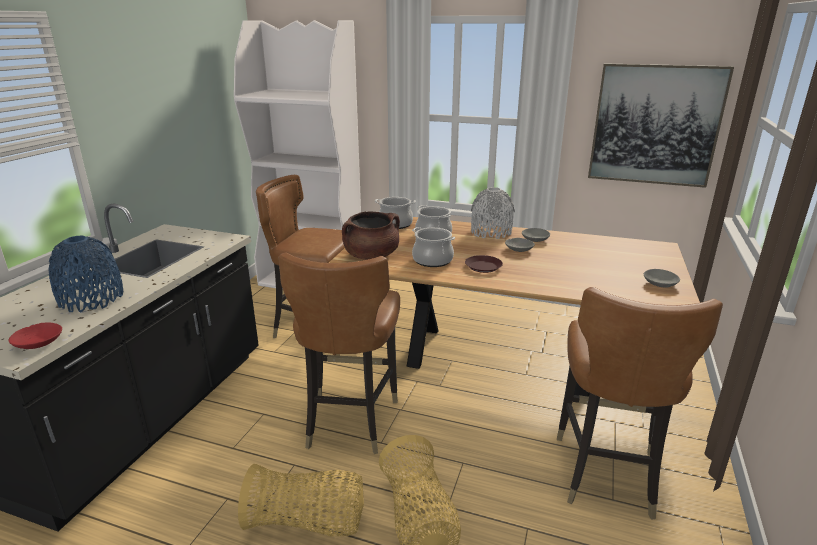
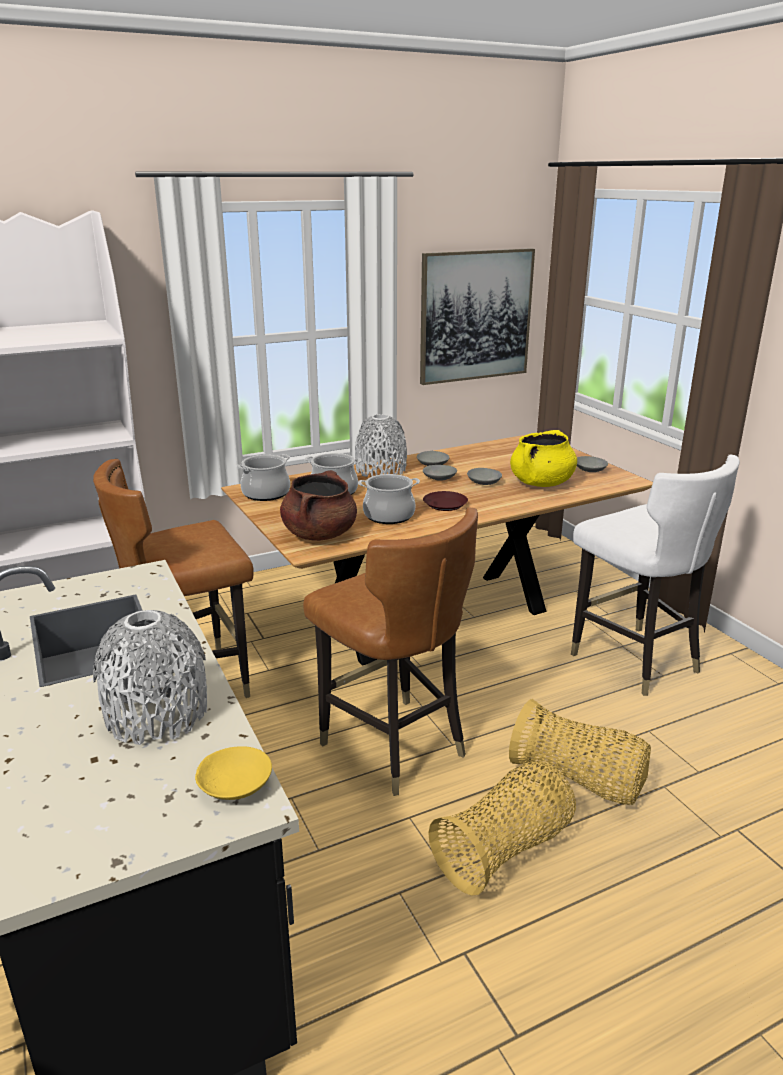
camera: 45 degrees left, 0 degrees up
red bowl [9,322,62,349] -> yellow bowl [195,746,272,800]
blue vase [49,236,123,312] -> grey vase [93,610,207,745]
brown chair [557,287,723,520] -> white chair [571,455,740,696]
none -> grey bowl [467,468,502,485]
none -> yellow cooking pot [510,430,577,487]

